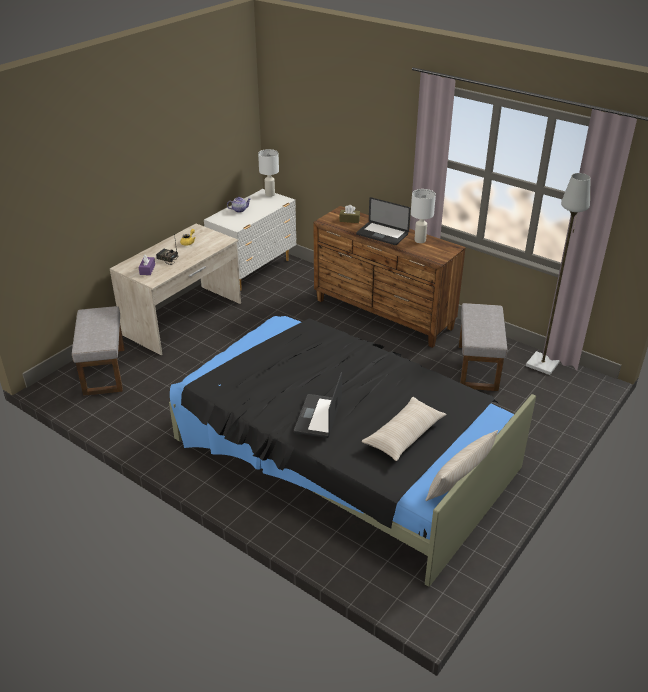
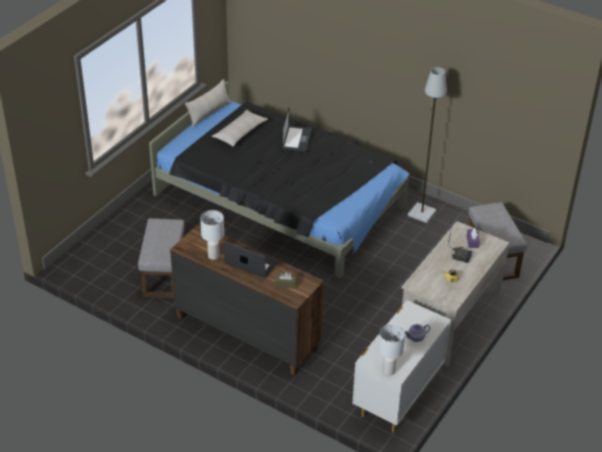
camera: 175 degrees right, 5 degrees up
grey floor lamp [526,173,590,375] -> grey floor lamp moved to [408,67,447,223]

